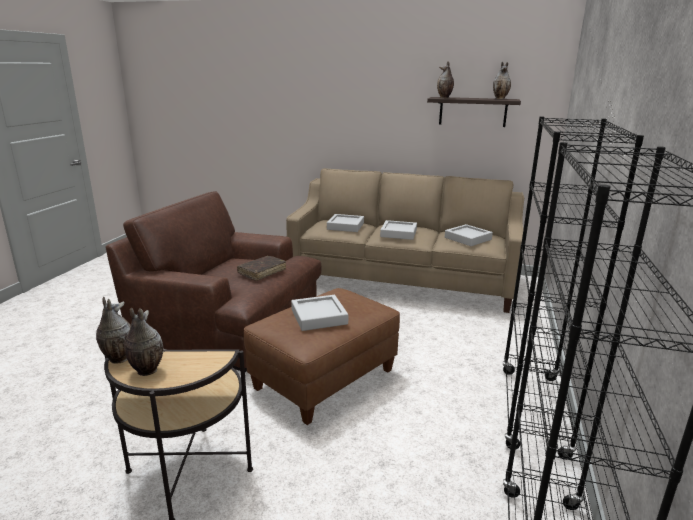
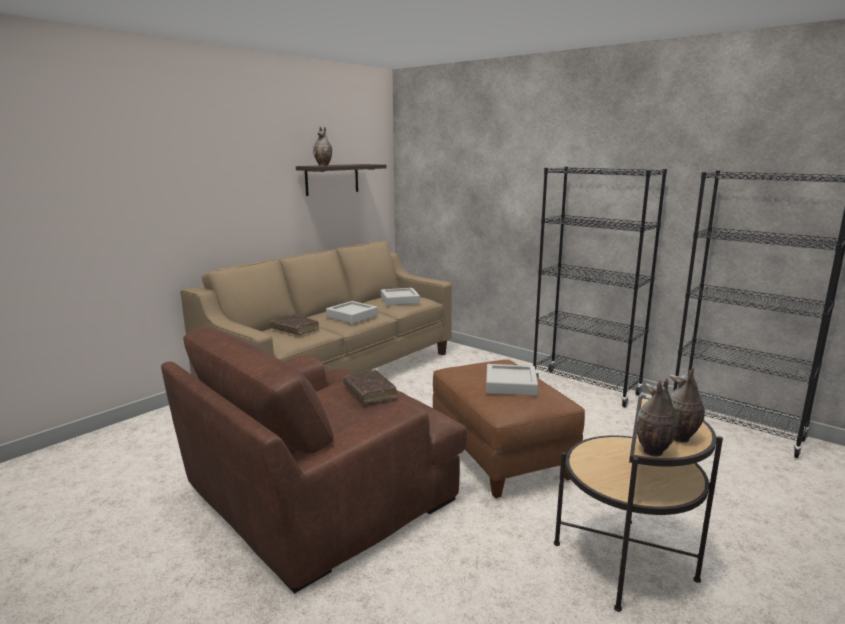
camera: 65 degrees left, 5 degrees down
grey tray [327,214,364,232] -> brown book [270,314,319,335]
vase [493,62,511,99] -> none

